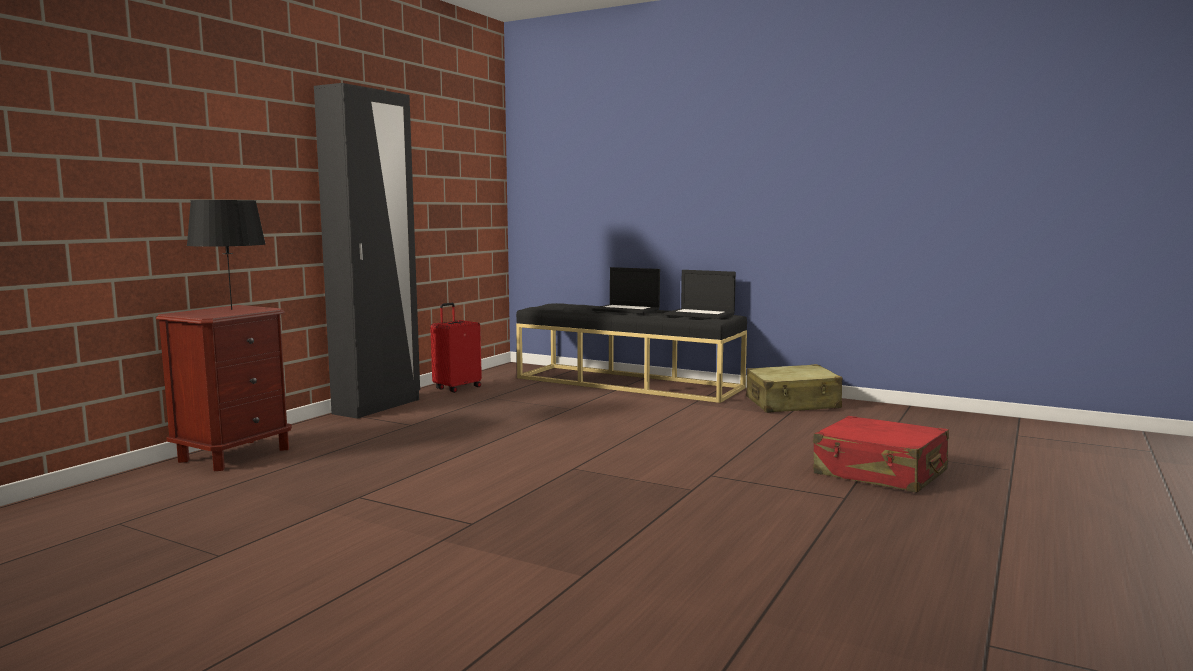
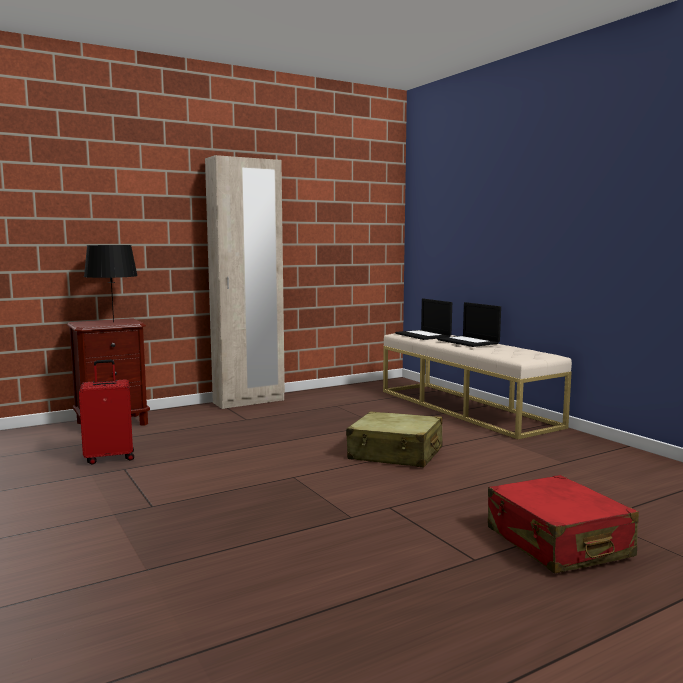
camera: 30 degrees right, 0 degrees up
black wardrobe [314,83,420,419] -> beige wardrobe [205,155,285,409]
red suitcase [430,303,482,393] -> red suitcase moved to [79,360,134,464]
black bench [516,303,747,403] -> beige bench [383,333,572,439]
laptop [664,270,736,319] -> laptop moved to [395,299,452,340]
beige suitcase [746,364,842,413] -> beige suitcase moved to [346,411,443,467]

